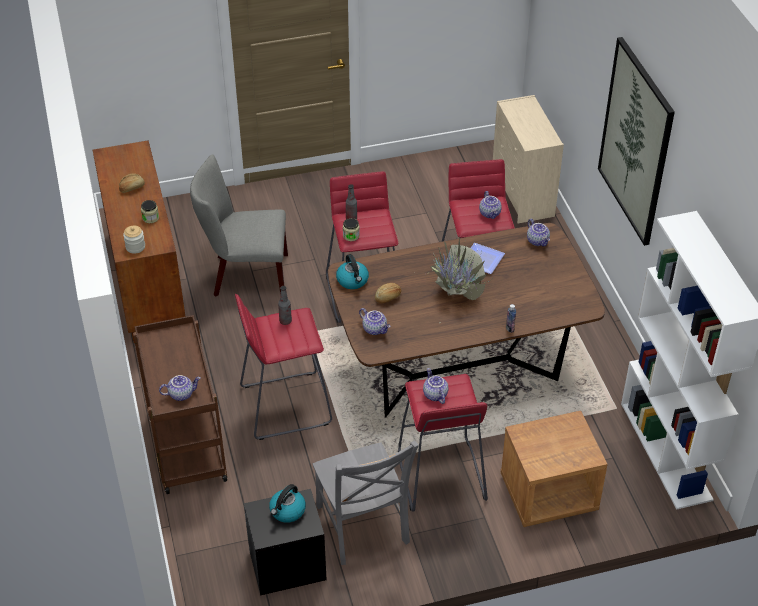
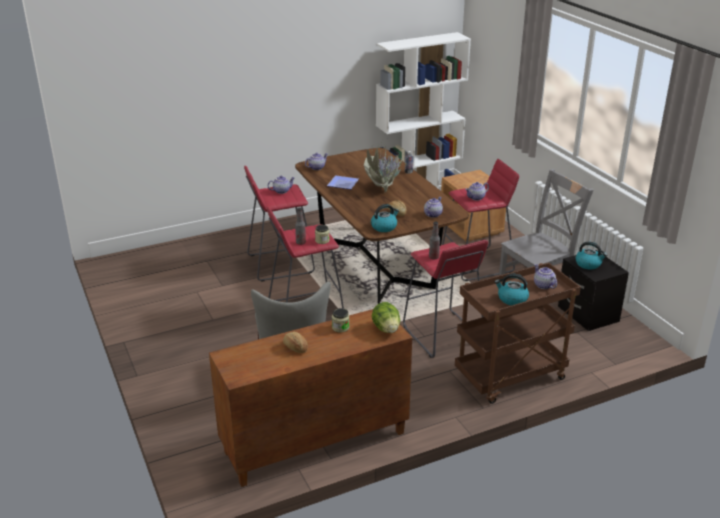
camera: 100 degrees left, 15 degrees down
jar [123,226,145,254] -> lettuce [372,302,400,333]
beige dresser [493,95,564,223] -> none
picture [598,37,675,246] -> none
none -> kettle [495,274,529,305]

